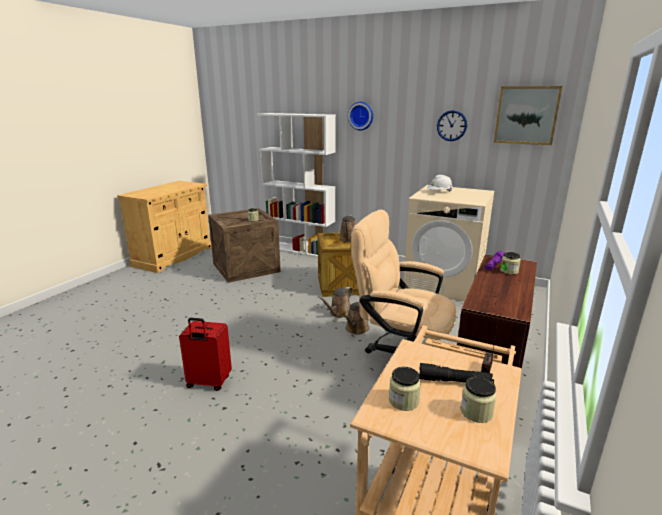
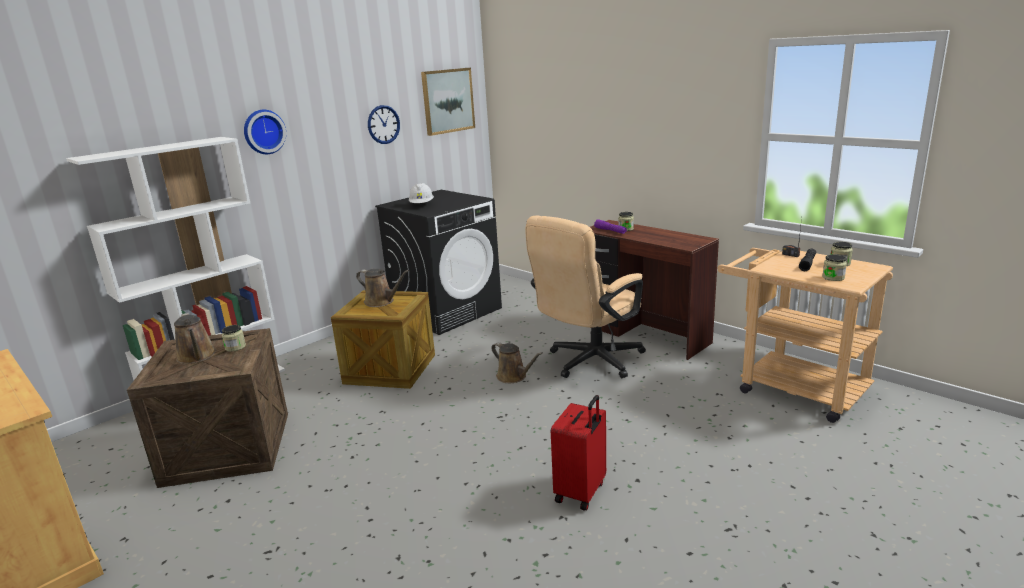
camera: 70 degrees left, 0 degrees up
brown watering can [318,287,353,318] -> brown watering can moved to [174,313,216,364]
beige washing machine [404,185,495,301] -> black washing machine [375,190,502,335]

